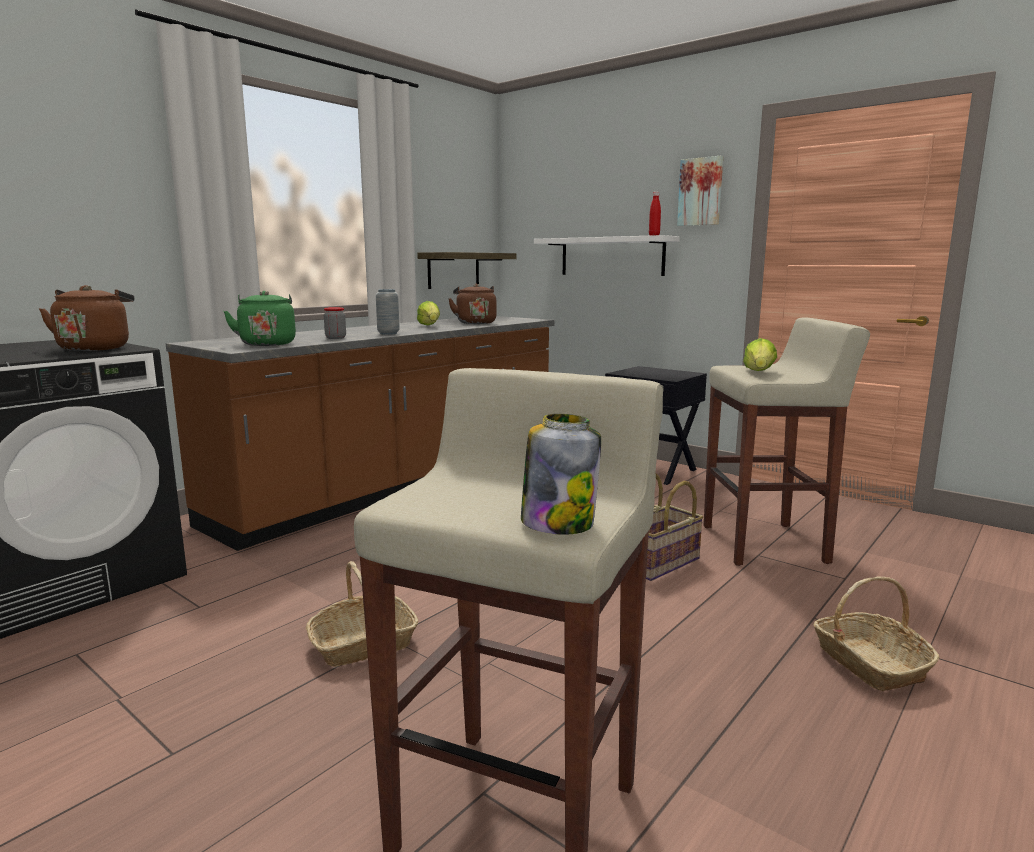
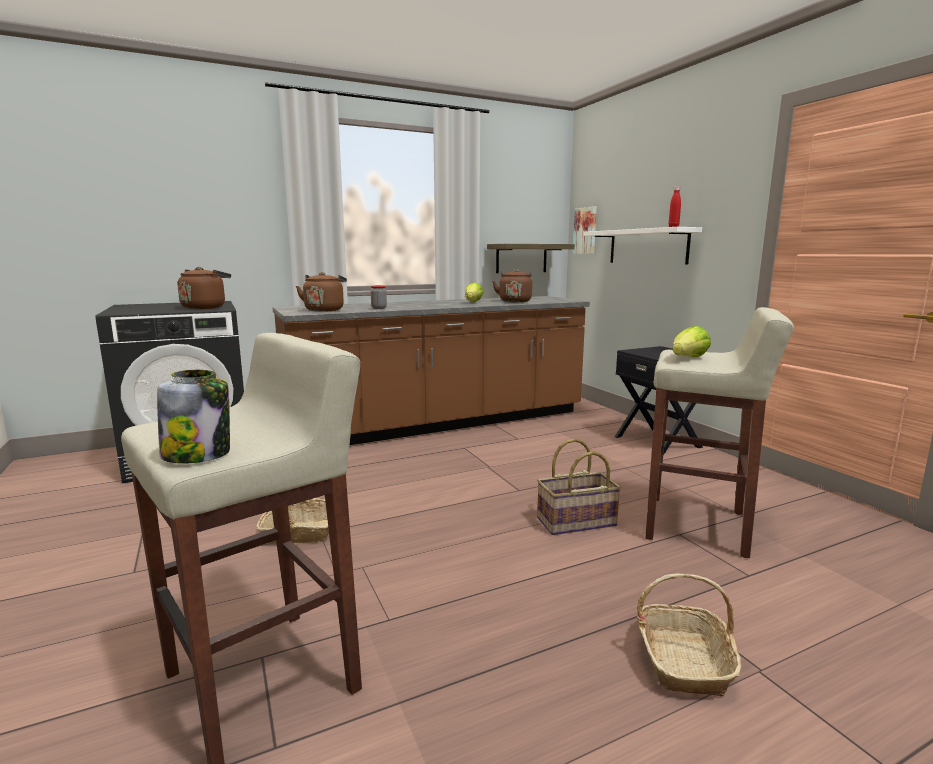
camera: 25 degrees right, 0 degrees up
green kettle [223,291,296,346] -> brown kettle [296,272,347,312]
grey vase [376,289,400,335] -> none
picture [677,156,723,226] -> picture moved to [573,206,597,254]

